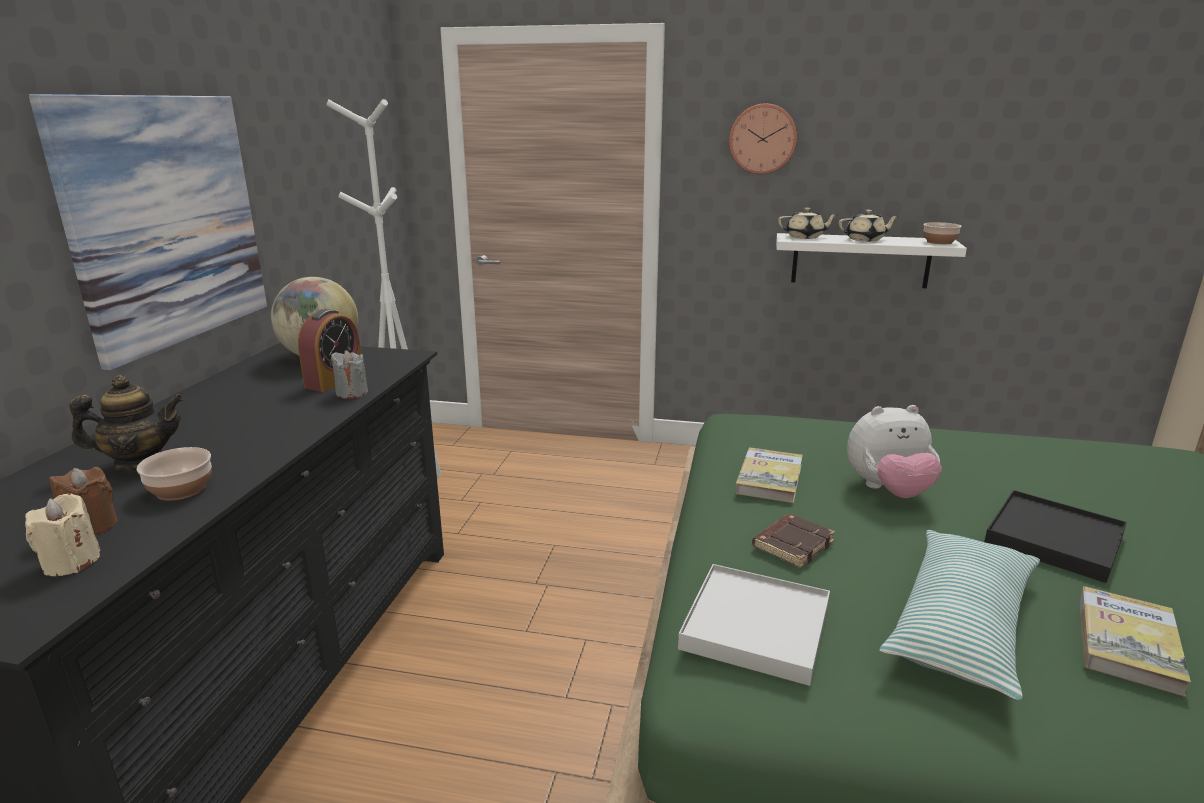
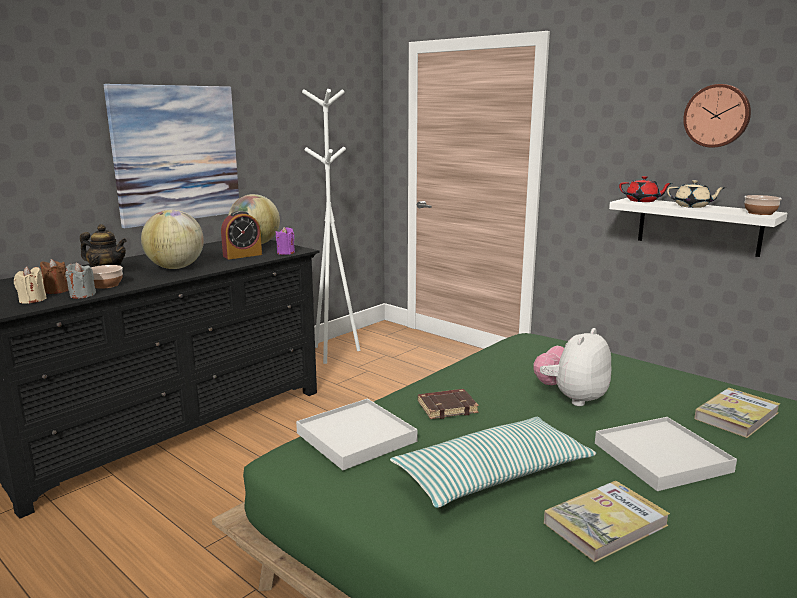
camera: 30 degrees right, 5 degrees down
grey candle [331,350,368,399] -> grey candle moved to [65,263,96,299]
wall clock [729,103,797,174] -> wall clock moved to [683,84,751,148]
book [735,447,803,503] -> book moved to [694,388,780,438]
beige teapot [778,207,838,239] -> red teapot [619,176,673,202]
plush toy [847,405,942,498] -> plush toy turned 105 degrees clockwise [533,328,611,406]
black tray [984,490,1127,583] -> white tray [595,417,737,491]
none -> globe [141,210,204,269]
none -> purple candle [276,227,295,255]

